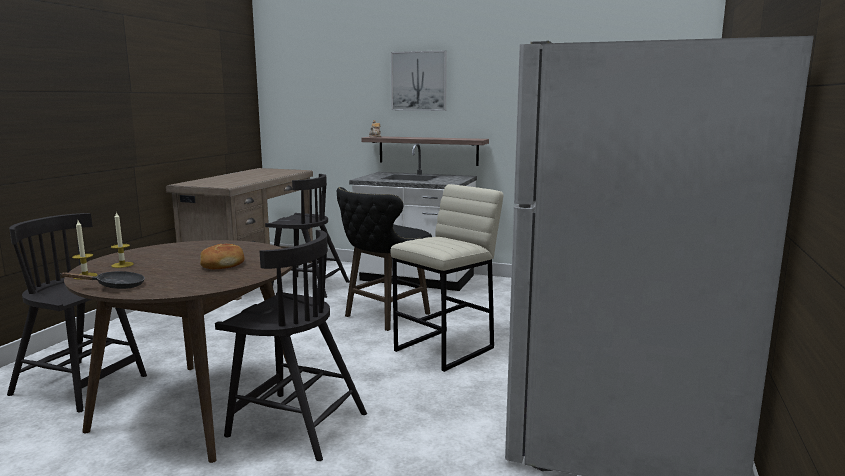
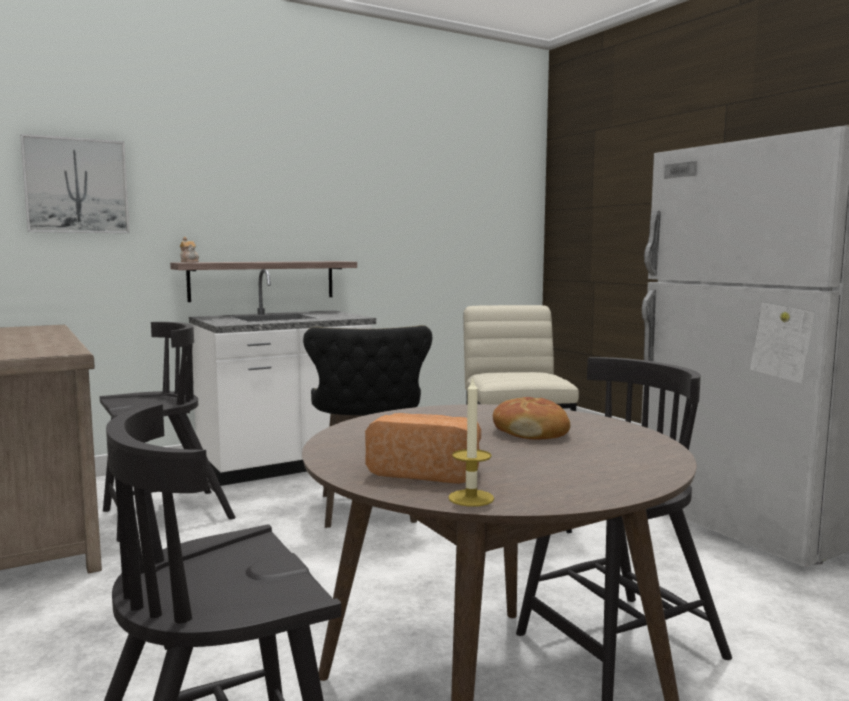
camera: 50 degrees left, 5 degrees down
black frying pan [60,271,145,289] -> none
candle [111,212,134,268] -> bread [365,413,481,484]
picture [391,51,447,111] -> picture moved to [20,134,130,233]

